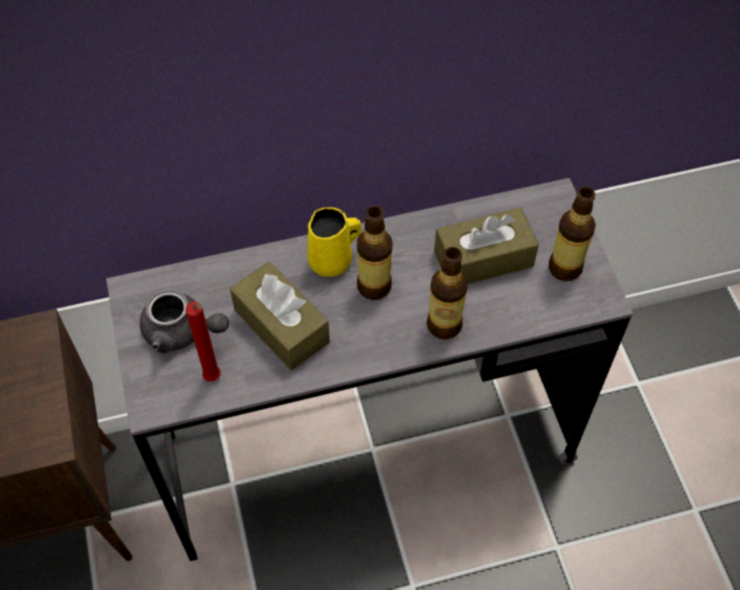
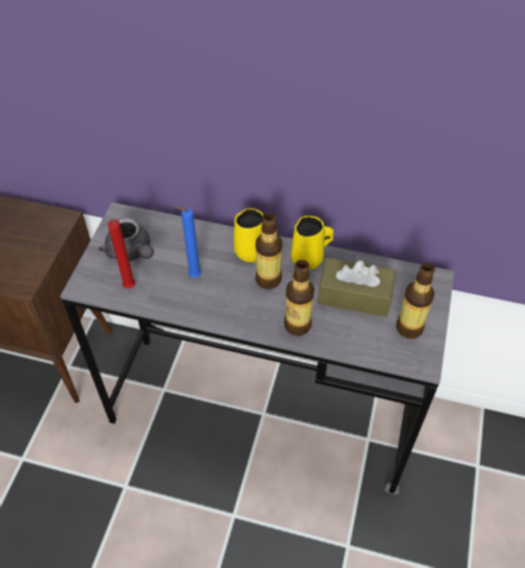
camera: 30 degrees right, 5 degrees down
brown tissue box [230,262,330,370] -> blue candle [174,206,201,278]
none -> yellow mug [291,216,334,270]

